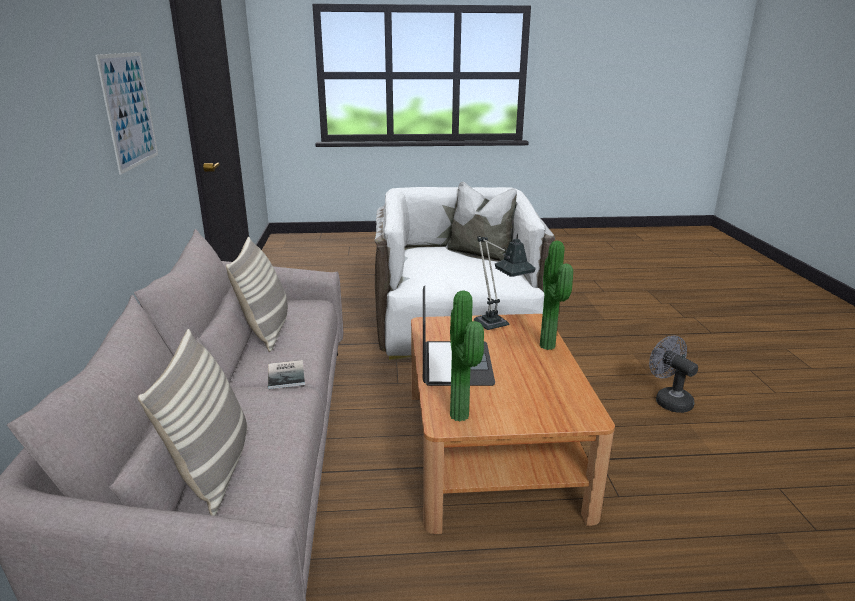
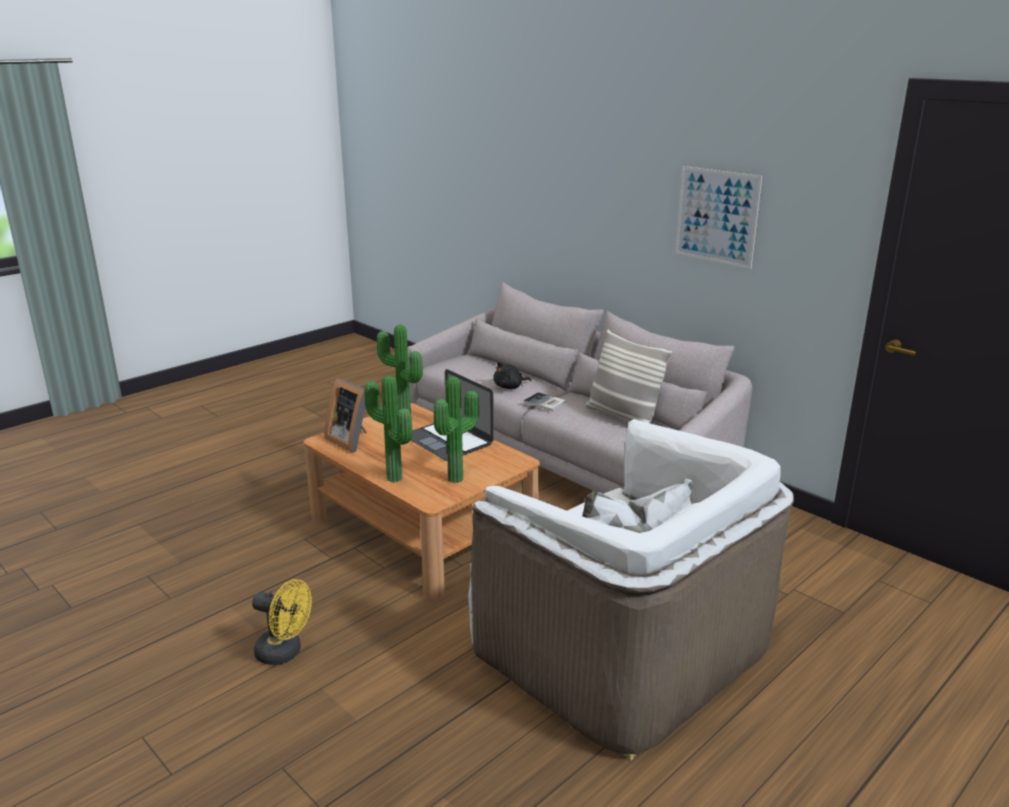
camera: 140 degrees right, 0 degrees up
pillow [138,329,247,516] -> none
table lamp [474,234,536,330] -> potted plant [434,376,479,483]
grey fan [649,335,698,413] -> yellow fan [252,579,312,665]
none -> picture frame [324,378,367,452]
none -> black plush toy [493,361,531,389]

